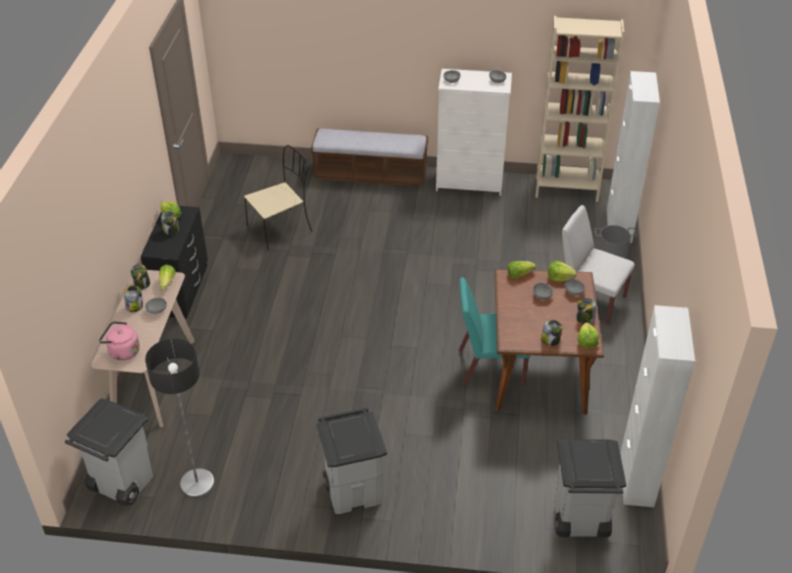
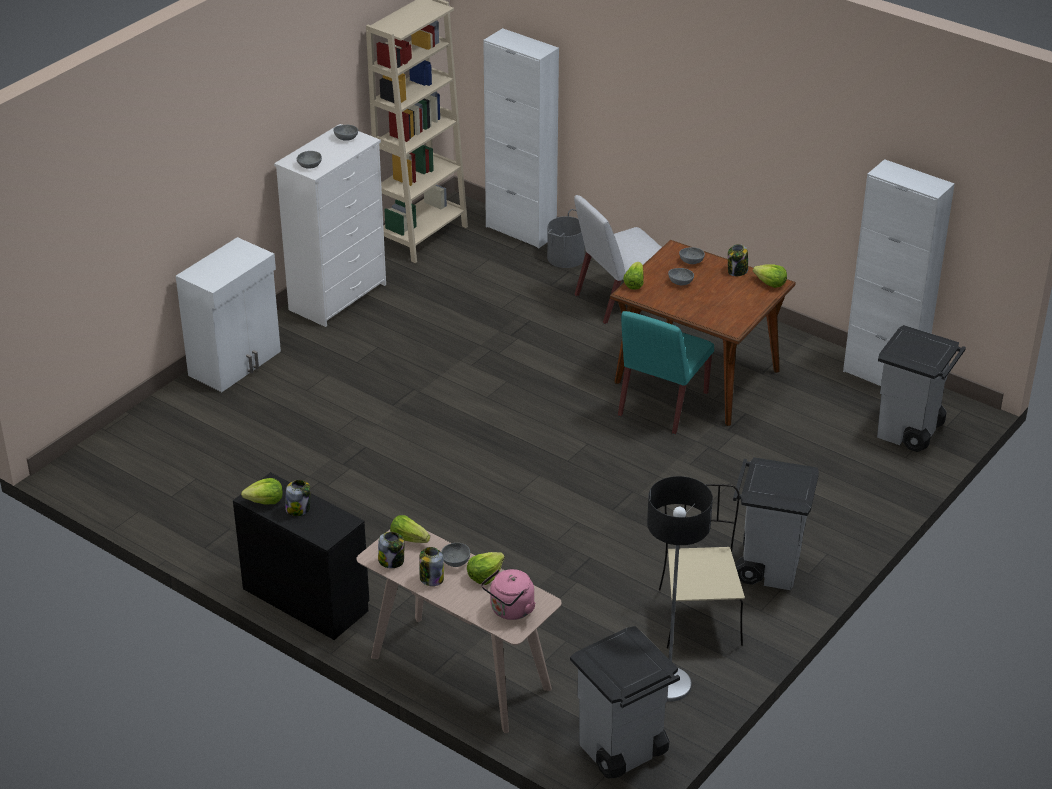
camera: 60 degrees left, 5 degrees down
beige chair [244,145,312,250] -> beige chair moved to [659,484,745,649]
bench [311,129,428,186] -> white cabinet [176,237,281,392]
jar [541,320,563,346] -> none
lettuce [548,261,577,282] -> lettuce moved to [467,552,505,585]

